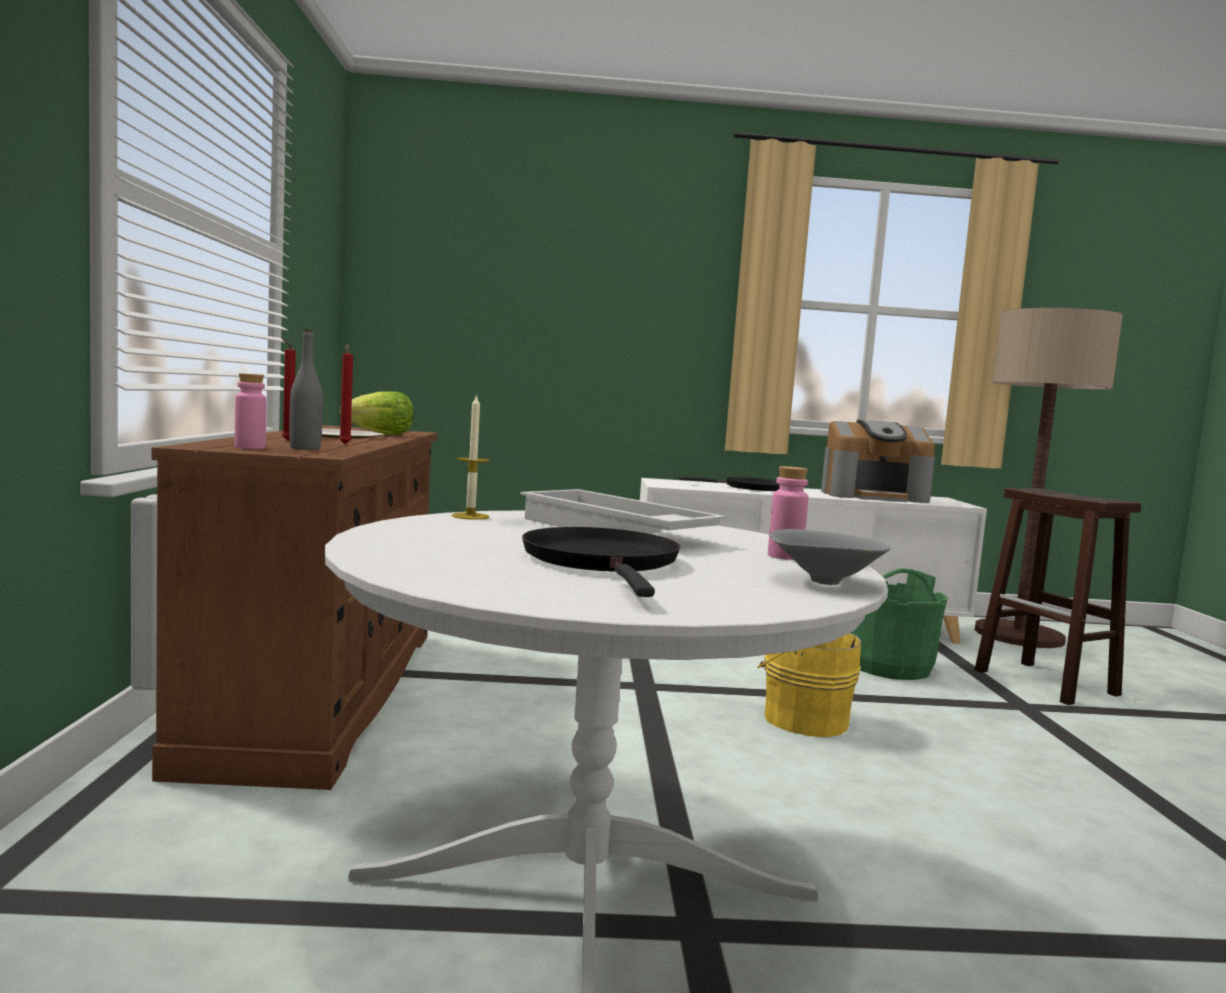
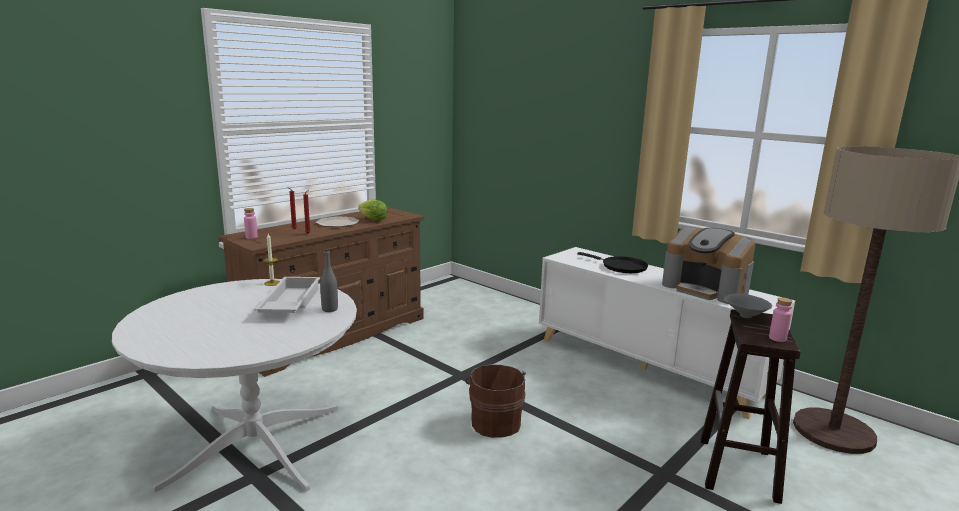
camera: 45 degrees right, 10 degrees up
grey bottle [289,329,323,450] -> grey bottle moved to [320,249,338,312]
black frying pan [522,527,680,597] -> none
yellow bucket [757,633,861,737] -> brown bucket [466,364,526,438]
pink bottle [768,466,808,560] -> pink bottle moved to [769,297,792,342]
grey bowl [770,529,891,585] -> grey bowl moved to [724,294,772,318]
green bucket [851,568,948,680] -> none

